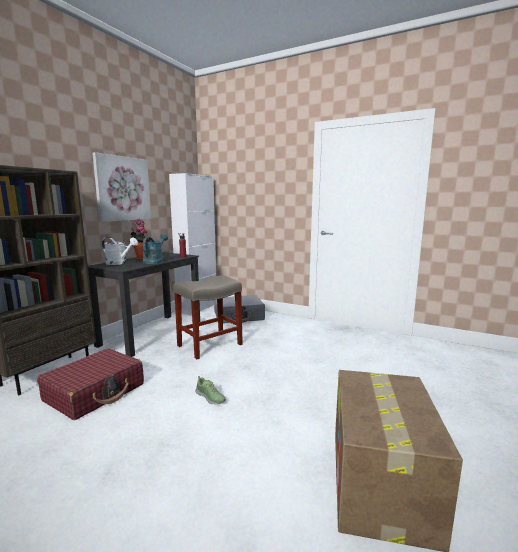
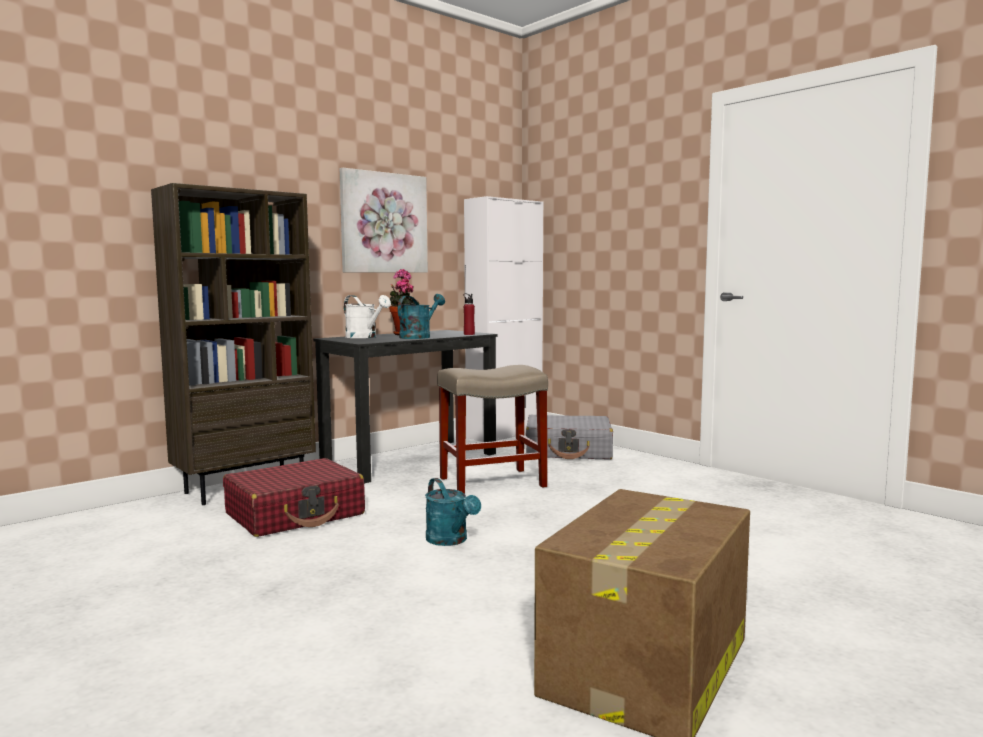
camera: 20 degrees right, 5 degrees down
shoe [195,376,226,404] -> turquoise watering can [425,478,481,546]

